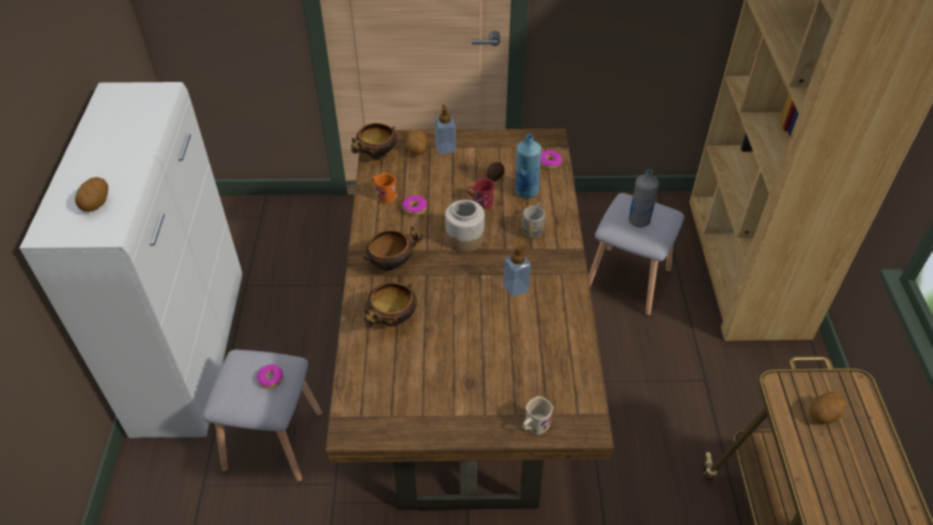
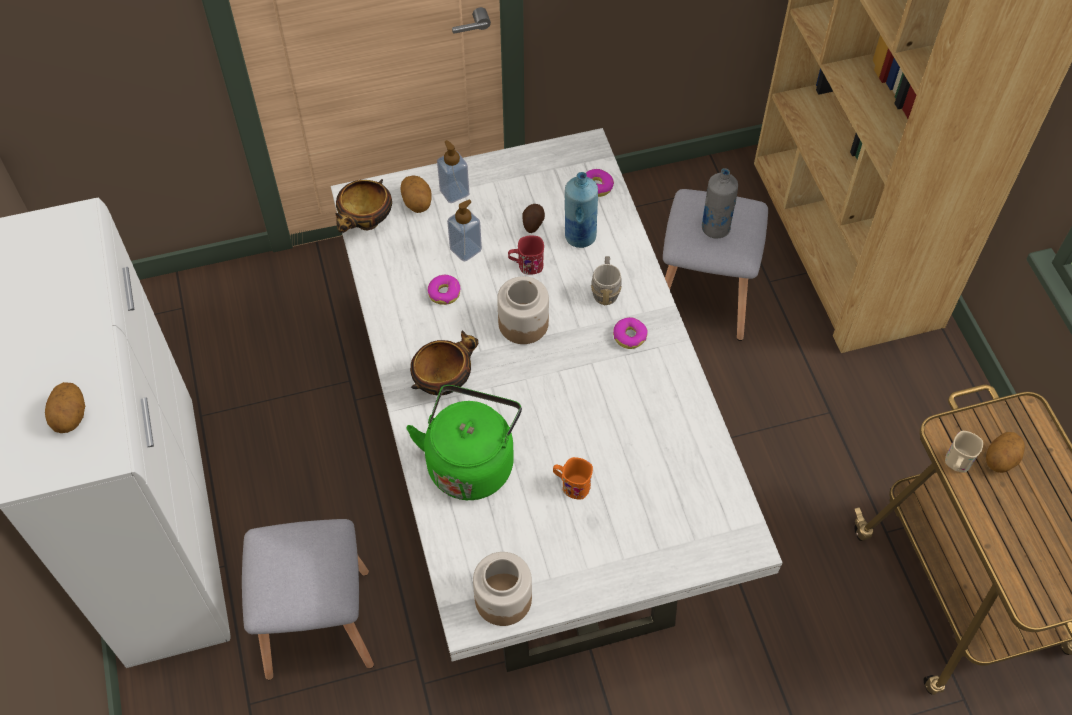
camera: 15 degrees left, 10 degrees up
donut [257,364,283,389] -> donut moved to [613,317,647,349]
brown dining table [326,129,614,510] -> white dining table [331,128,783,672]
bowl [365,283,417,327] -> green kettle [406,385,522,500]
orange mug [372,173,397,204] -> orange mug moved to [553,457,593,499]
soap dispenser [503,245,531,297] -> soap dispenser moved to [447,199,482,262]
beige mug [523,396,553,435] -> beige mug moved to [945,431,983,473]
none -> jar [473,552,532,626]

